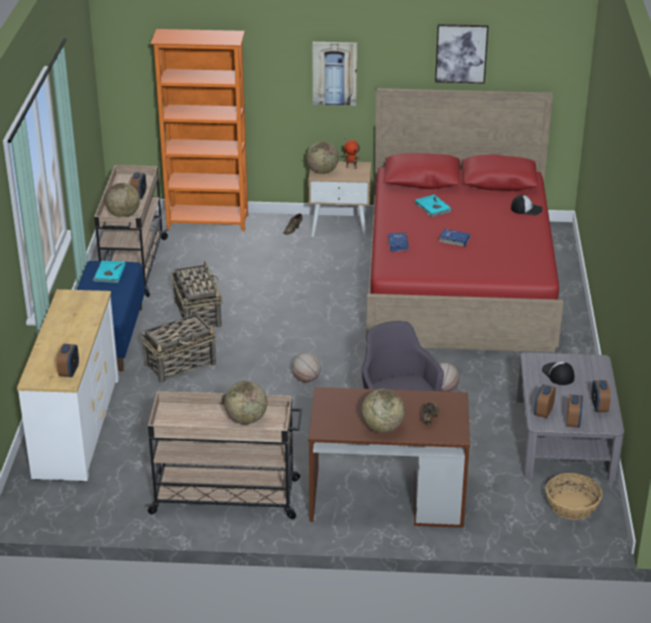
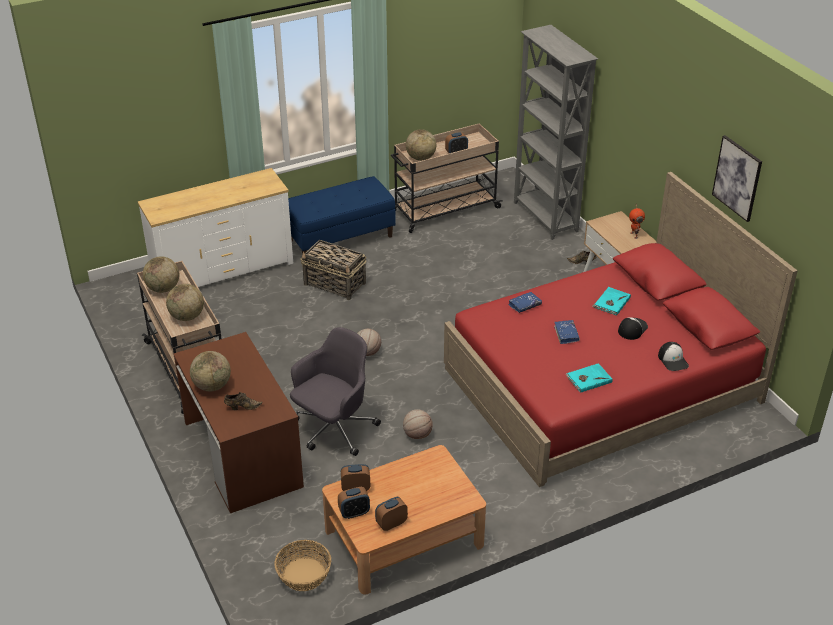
camera: 60 degrees right, 5 degrees up
alarm clock [57,344,79,377] -> none
turquoise book [92,261,126,283] -> turquoise book moved to [565,363,613,393]
orange bookcase [150,29,248,231] -> grey bookcase [514,25,598,240]
basket [172,261,223,328] -> none
globe [306,141,339,174] -> globe moved to [143,256,179,293]
picture [312,42,357,106] -> none
grey coffee table [516,352,624,481] -> brown coffee table [322,445,486,595]
cap [542,362,574,385] -> cap moved to [618,317,648,340]

